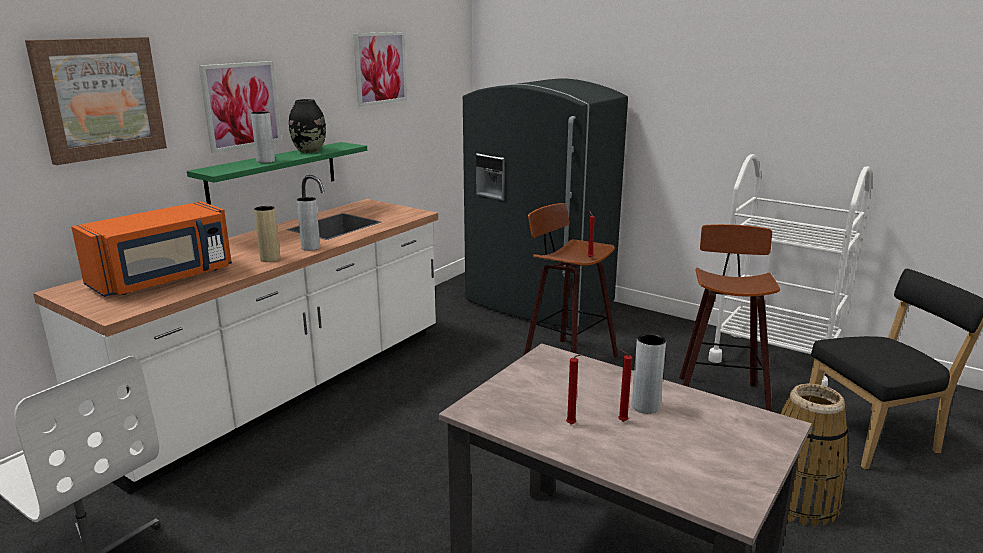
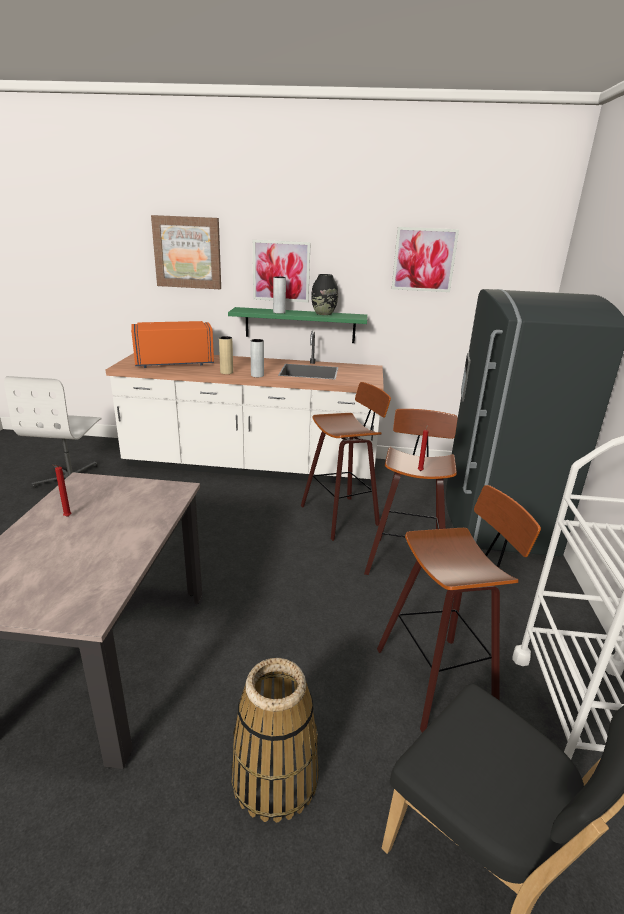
camera: 60 degrees right, 5 degrees up
orange microwave [71,201,232,297] -> orange microwave turned 150 degrees clockwise [131,321,214,368]
red candle [618,349,632,422] -> none
grey vase [632,333,666,414] -> none
none -> stool [301,382,391,541]

